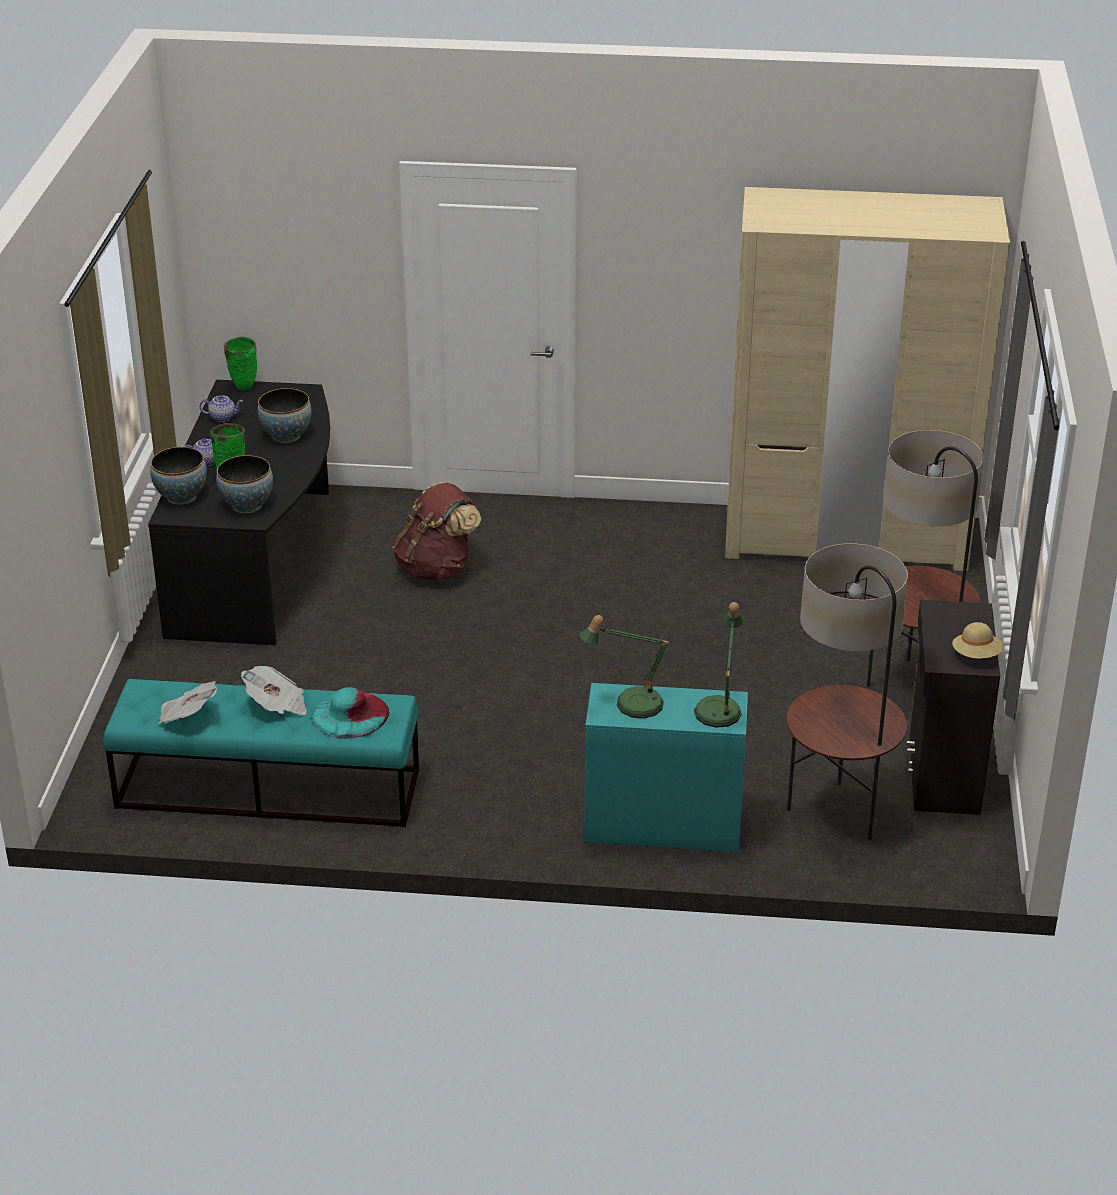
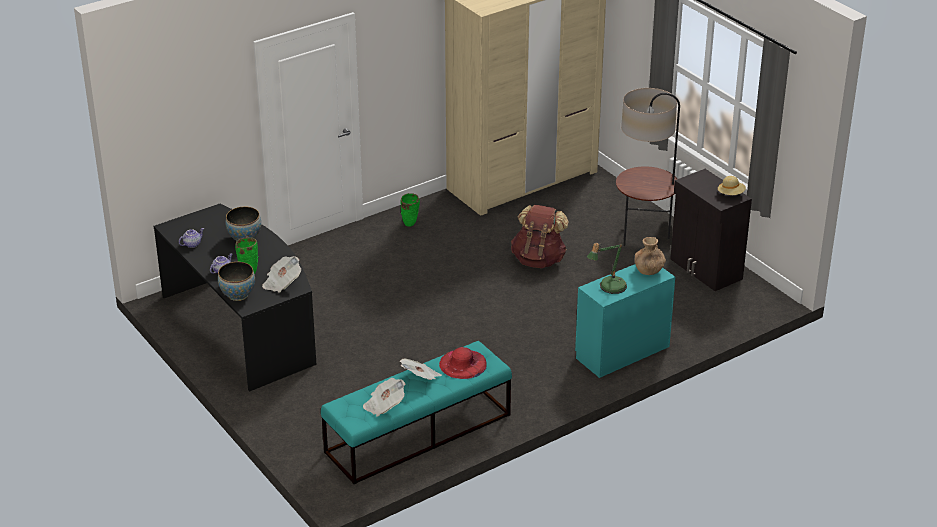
camera: 40 degrees left, 0 degrees up
bowl [216,455,273,513] -> newspaper [262,256,301,293]
green vase [224,337,257,391] -> green vase moved to [400,193,420,227]
turquoise hat [312,687,389,739] -> red hat [439,347,487,379]
brown backpack [392,482,481,580] -> brown backpack moved to [511,205,569,268]
table lamp [694,602,744,728] -> brown vase [635,237,666,275]
floor lamp [786,543,908,841] -> none

